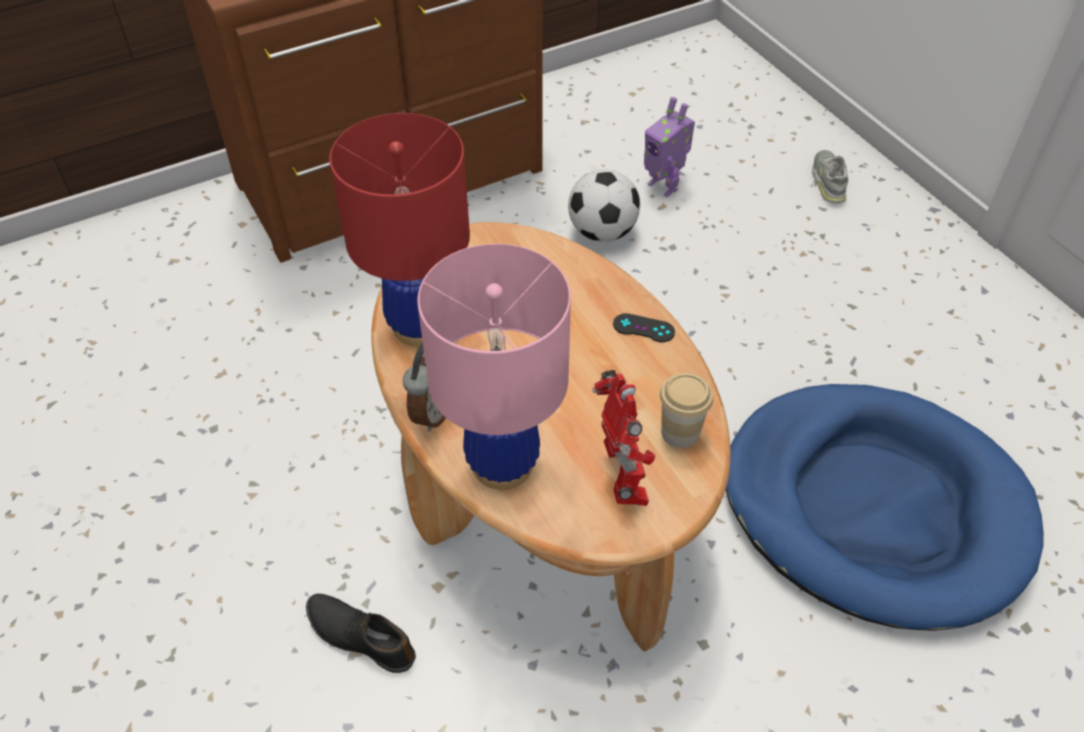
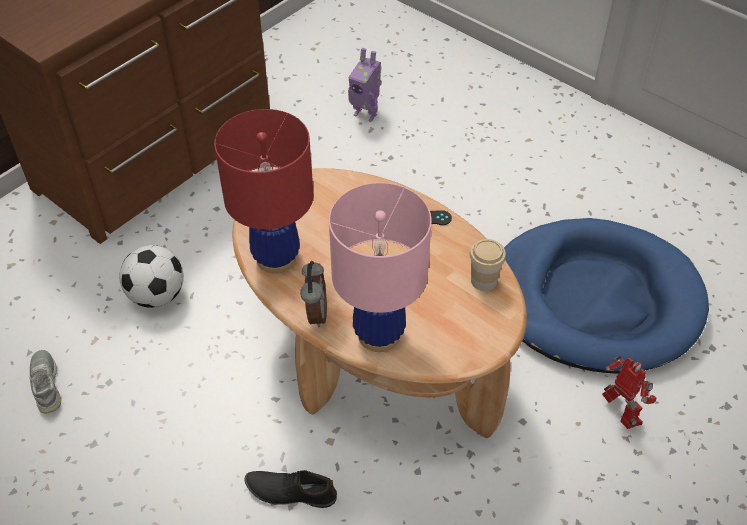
camera: 20 degrees left, 0 degrees up
football [568,169,640,242] -> football moved to [119,245,184,308]
toy robot [592,370,655,506] -> toy robot moved to [602,356,657,429]
grey shoe [812,150,849,203] -> grey shoe moved to [30,350,61,414]

